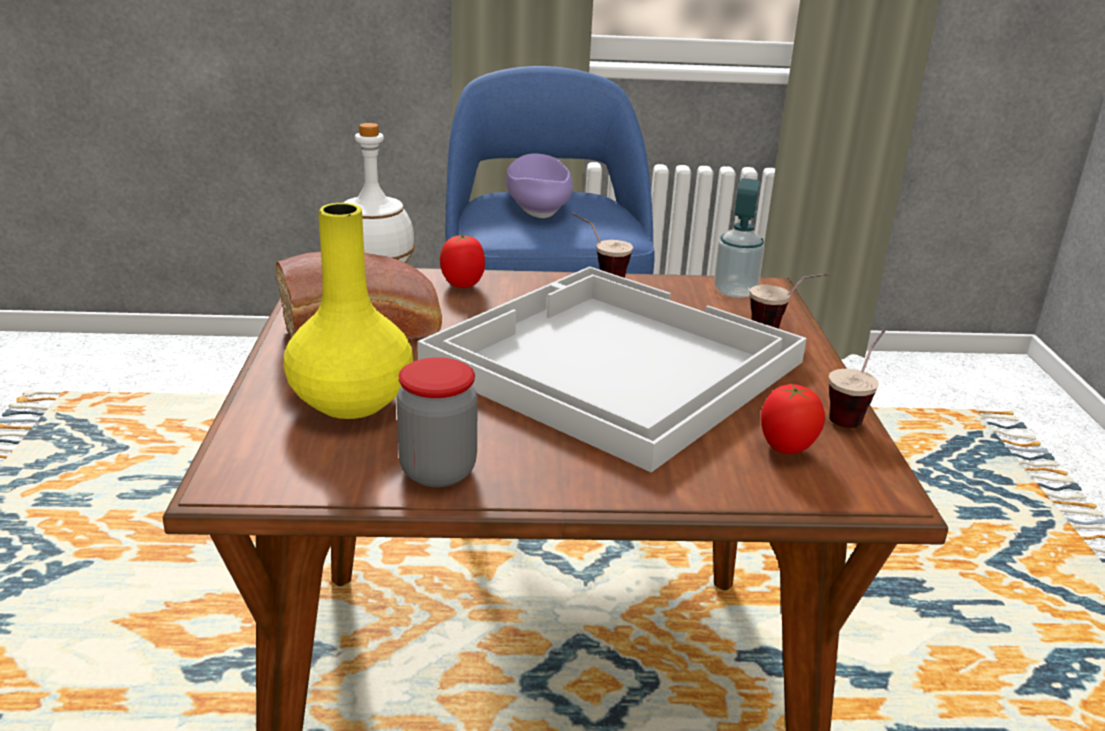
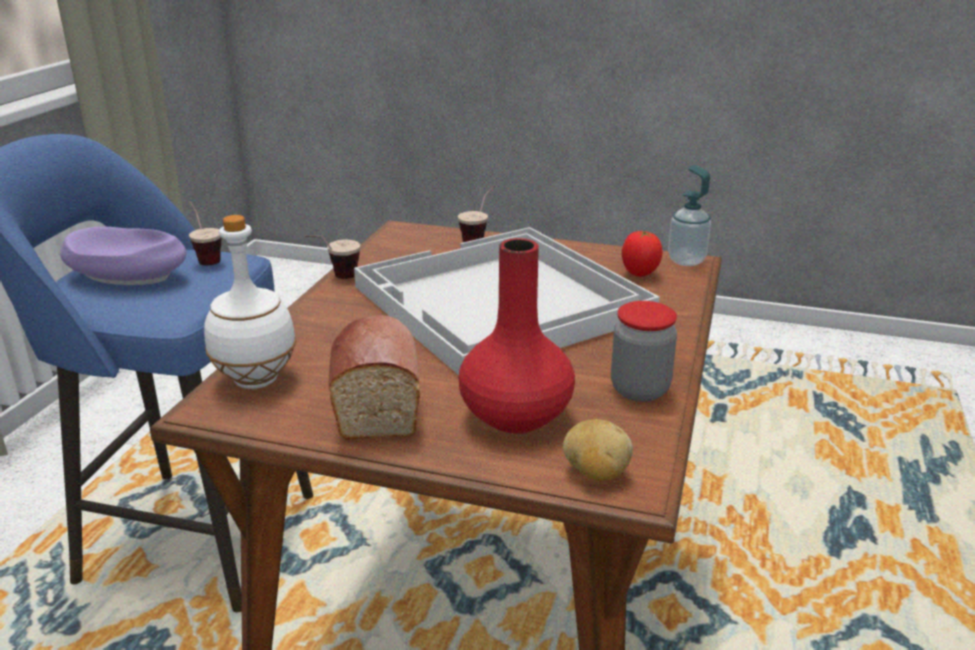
camera: 70 degrees left, 0 degrees up
yellow vase [284,203,413,419] -> red vase [459,238,575,433]
tomato [440,234,485,288] -> none
soap dispenser [714,178,765,298] -> soap dispenser moved to [668,165,711,266]
cup [829,329,886,428] -> cup moved to [189,201,221,265]
none -> potato [563,419,633,481]

